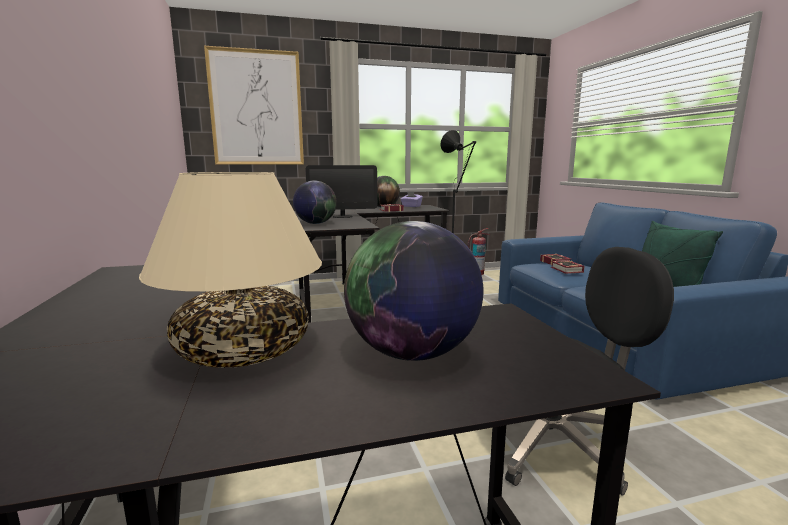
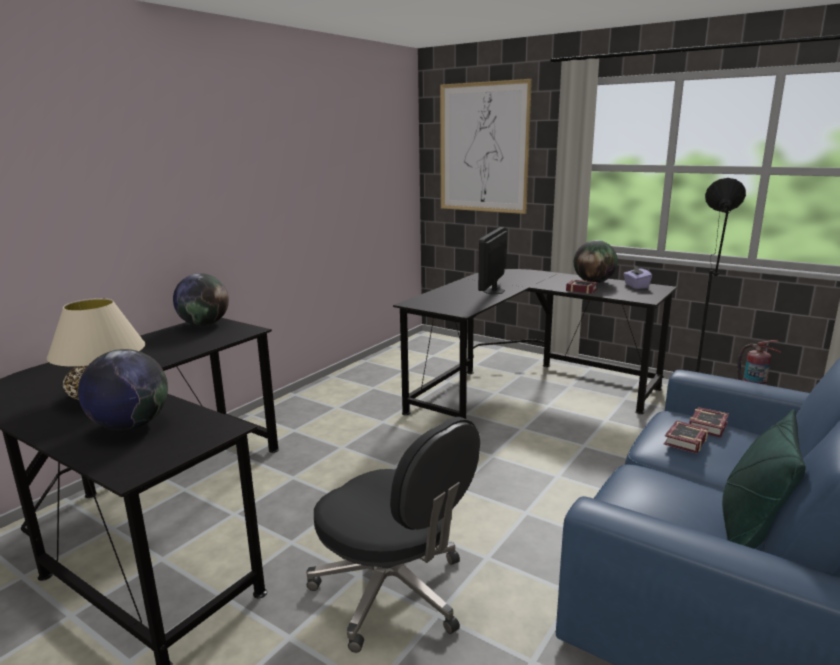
camera: 50 degrees right, 5 degrees up
globe [293,181,337,224] -> globe moved to [173,273,229,326]
monitor [305,165,377,218] -> monitor turned 75 degrees clockwise [478,227,507,294]

